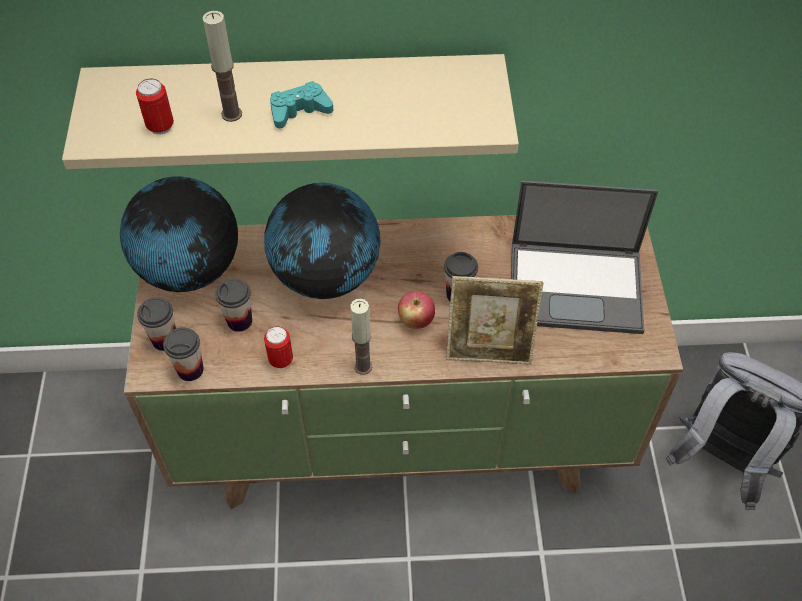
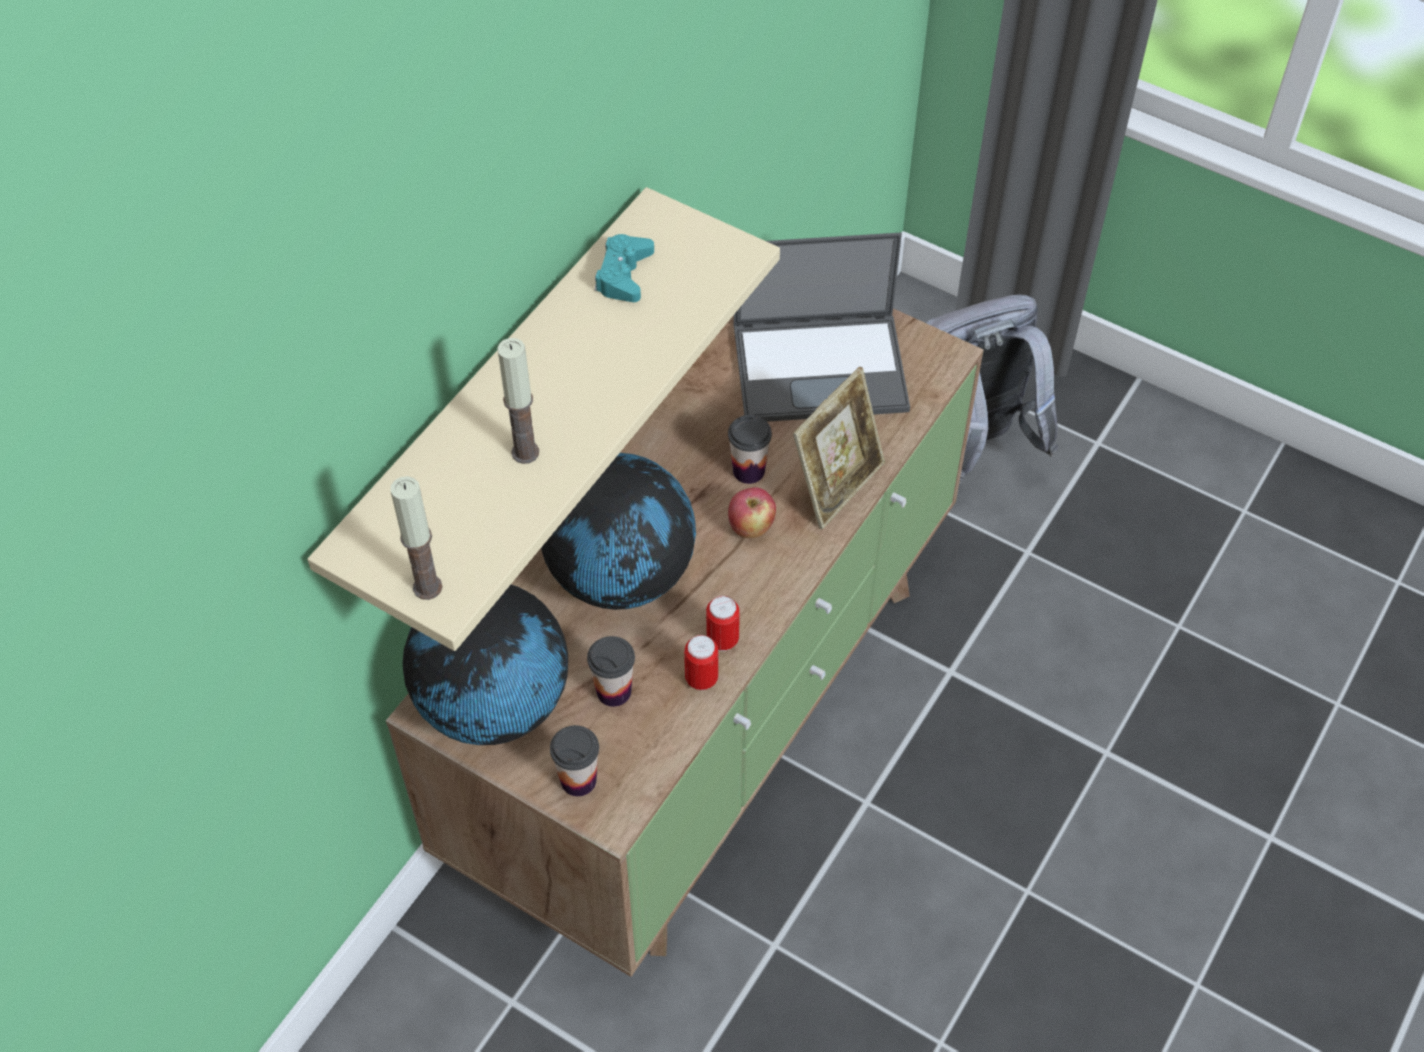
camera: 55 degrees left, 0 degrees up
can [136,79,174,135] -> can moved to [706,596,740,651]
cup [163,328,204,381] -> none
turquoise game controller [270,81,333,128] -> turquoise game controller moved to [595,234,654,302]
candle [350,298,373,375] -> candle moved to [391,476,443,600]
laptop [511,181,658,334] -> laptop turned 45 degrees clockwise [734,233,910,422]

